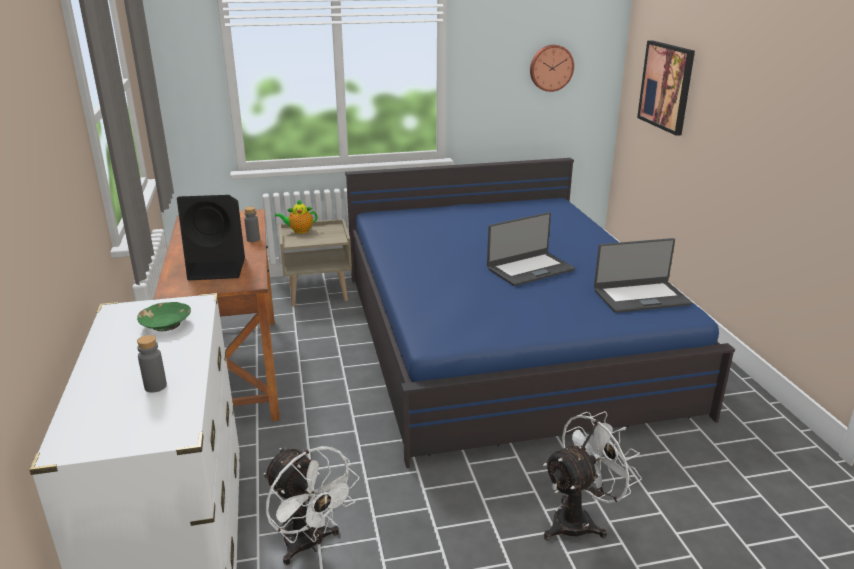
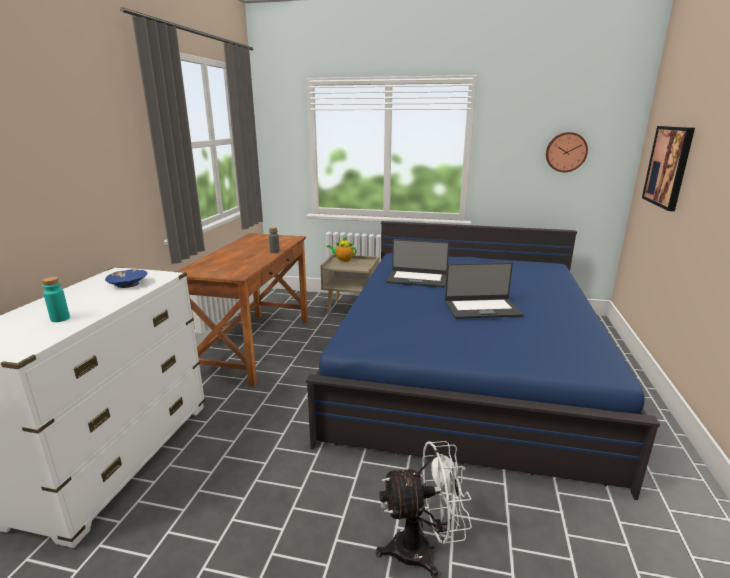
camera: 25 degrees right, 5 degrees down
green bowl [137,302,191,331] -> blue bowl [105,269,147,288]
grey bottle [137,335,167,393] -> turquoise bottle [42,277,70,322]
black speaker [177,195,245,280] -> none
white fan [264,446,359,565] -> none
laptop [594,238,692,313] -> laptop moved to [386,239,449,287]

